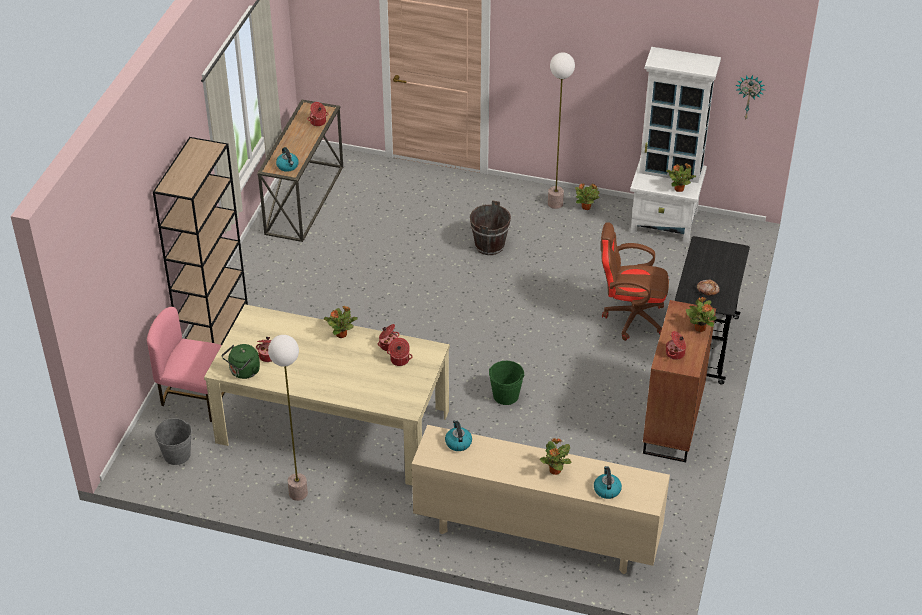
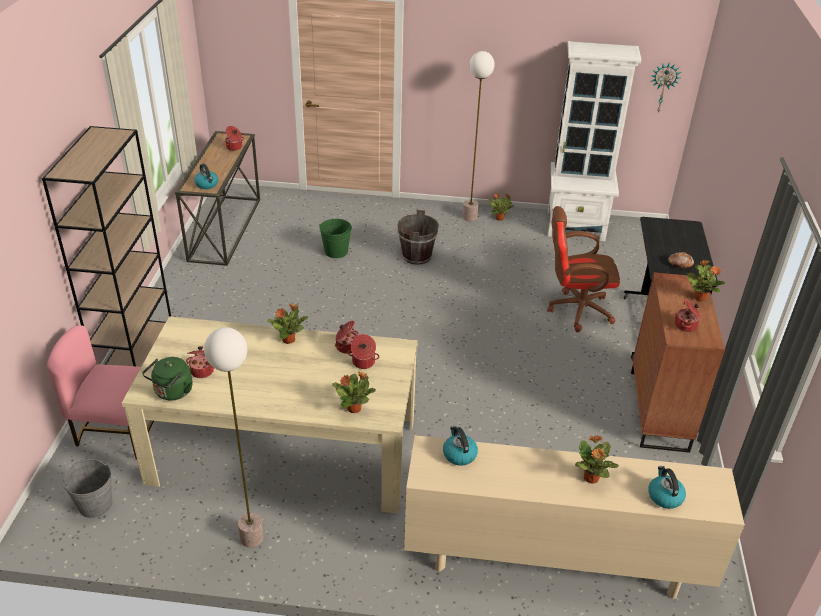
camera: 10 degrees left, 5 degrees down
green bucket [489,361,525,405] -> green bucket moved to [319,219,352,258]
potted plant [667,163,696,192] -> potted plant moved to [332,371,376,413]

